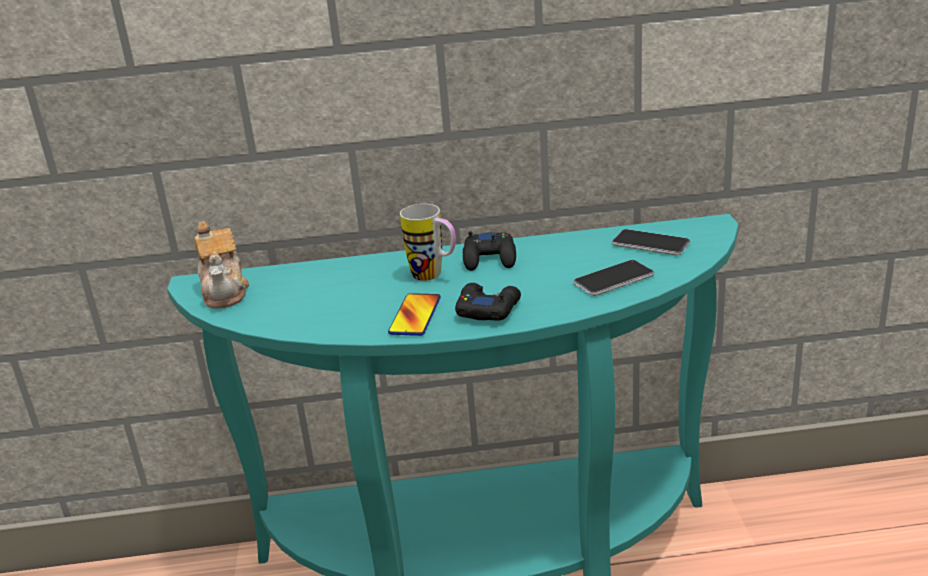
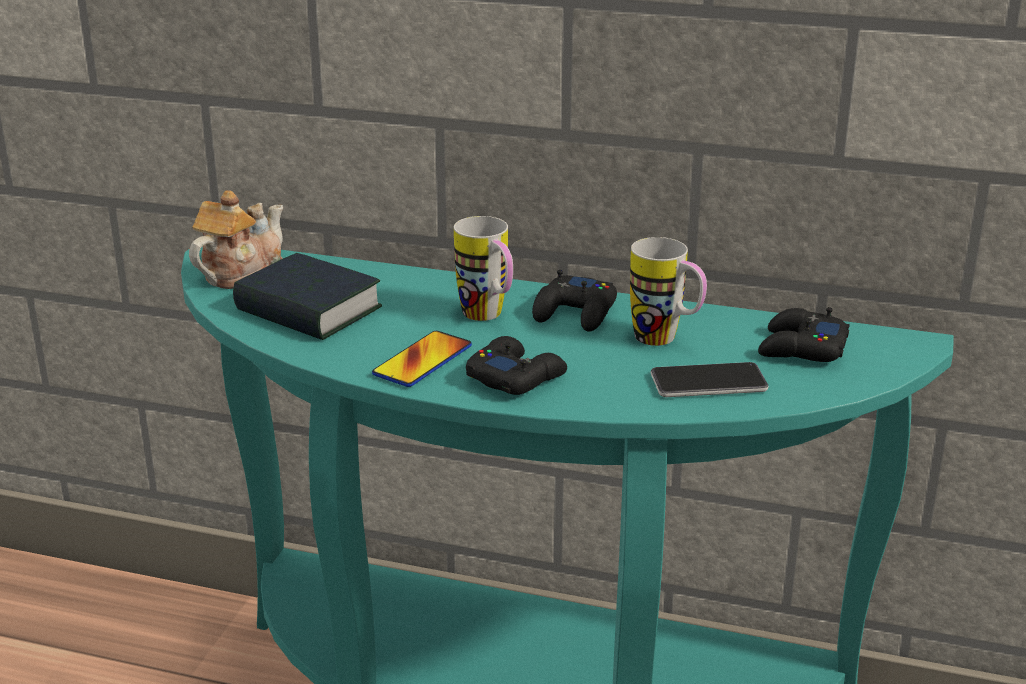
camera: 20 degrees right, 0 degrees up
teapot [194,222,249,309] -> teapot turned 150 degrees counterclockwise [189,190,283,289]
phone [612,229,690,256] -> black game controller [758,307,850,362]
none -> book [233,253,382,340]
none -> mug [630,237,707,346]

